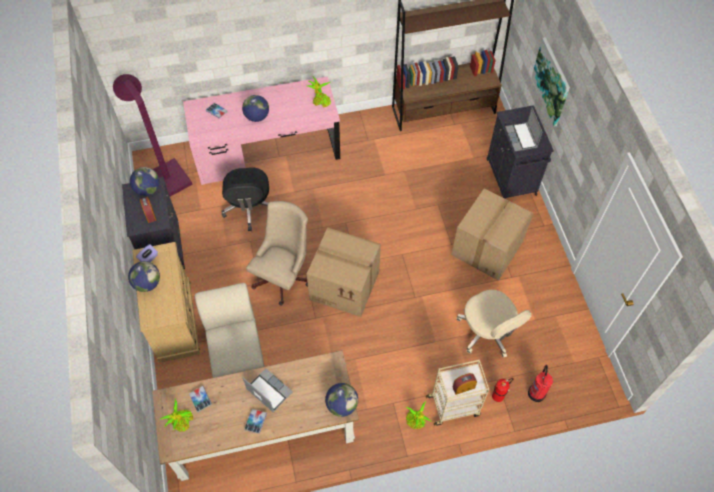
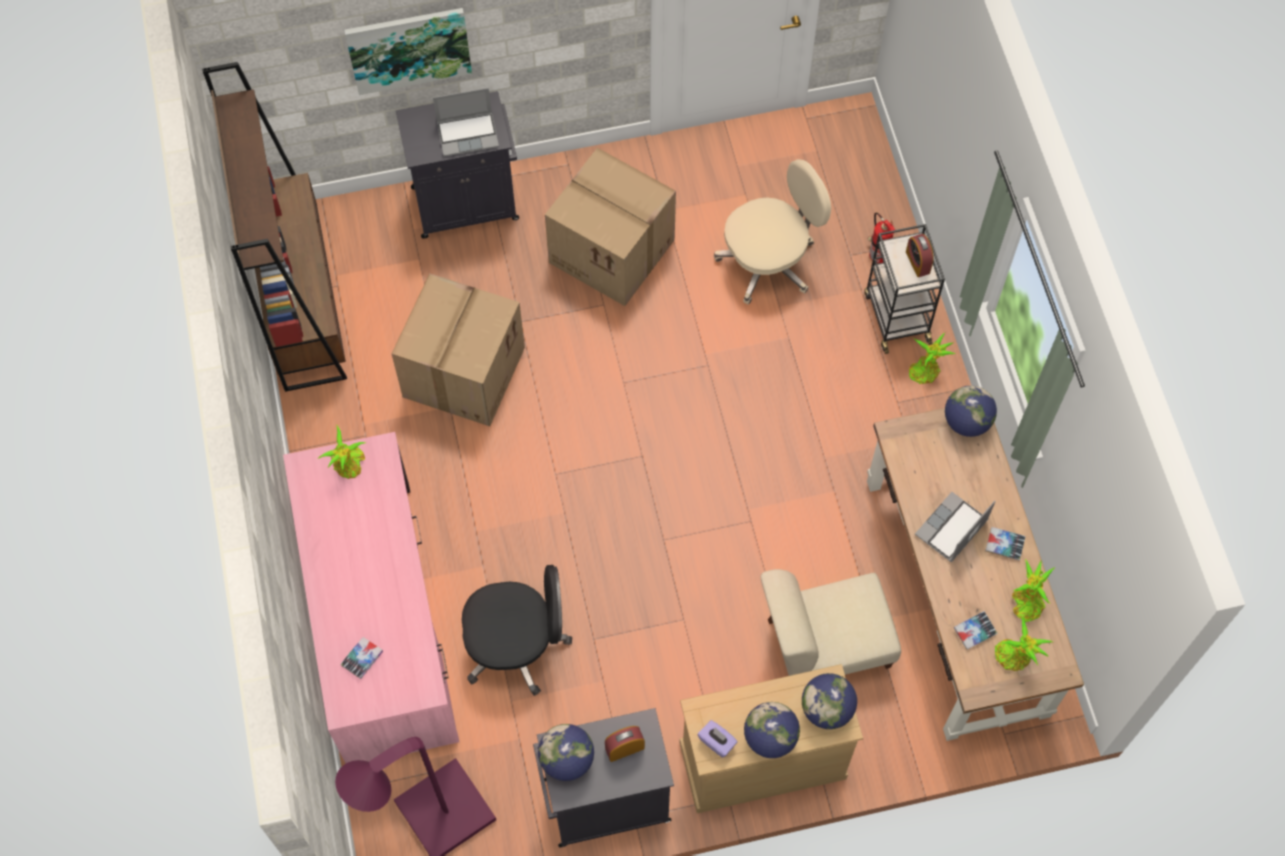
camera: 90 degrees left, 5 degrees up
globe [242,95,269,122] -> globe moved to [802,673,857,729]
beige office chair [246,201,308,306] -> none
cardboard box [307,227,381,317] -> cardboard box moved to [392,274,525,426]
beige cart [426,360,489,426] -> black cart [864,224,945,354]
fire extinguisher [528,365,553,402] -> none
none -> potted plant [1012,559,1055,622]

